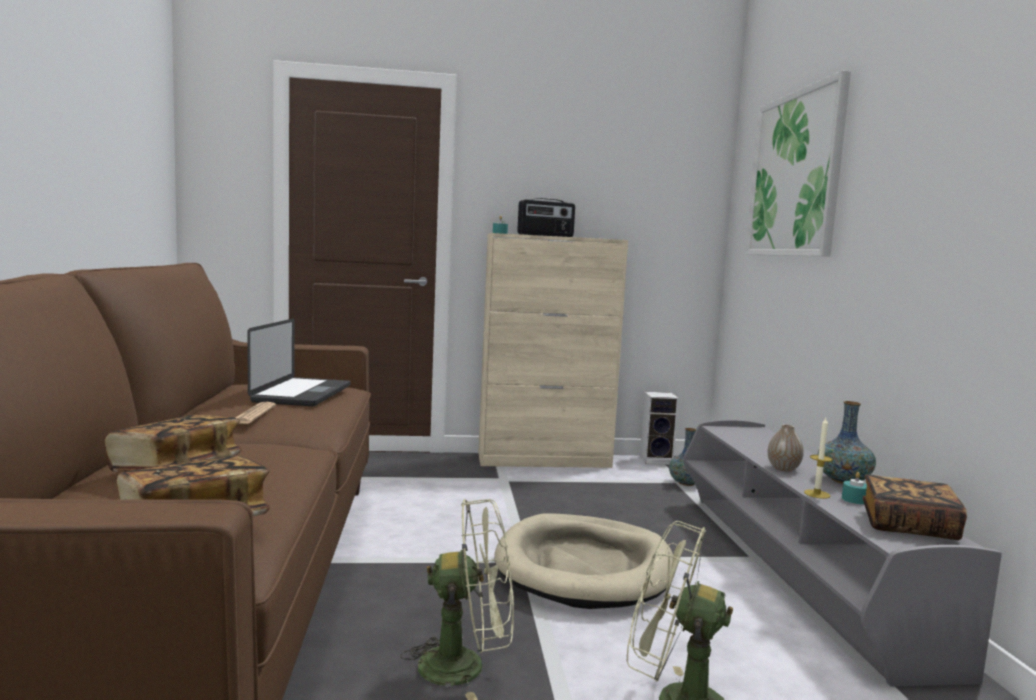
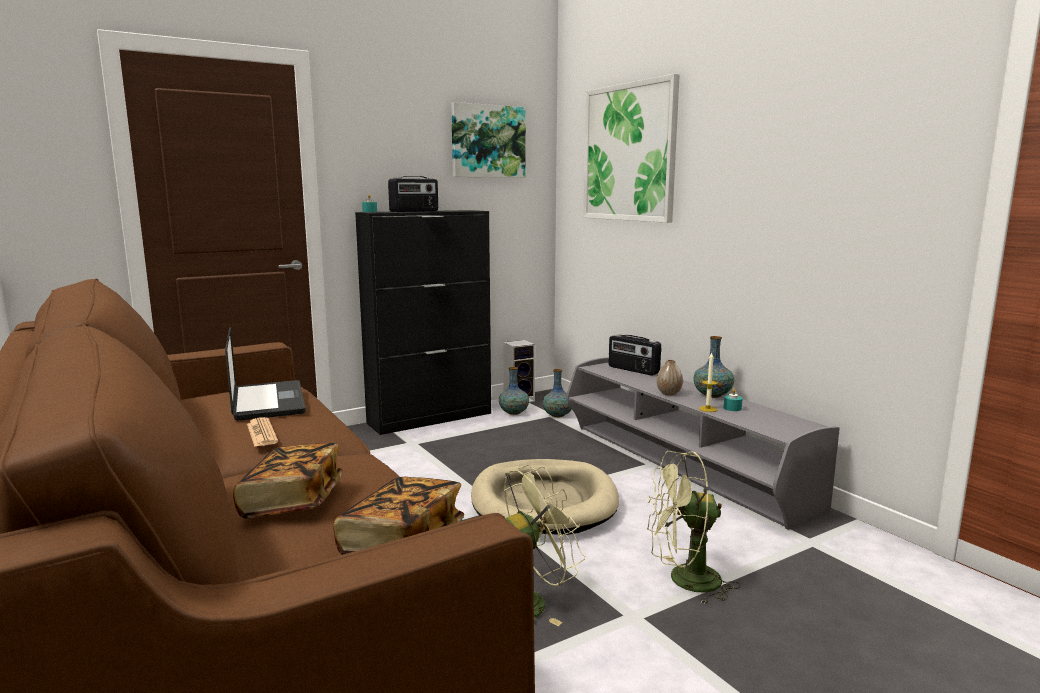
camera: 25 degrees left, 5 degrees up
beige cabinet [478,233,628,468] -> black cabinet [355,210,491,435]
book [862,474,967,540] -> none
none -> picture [451,102,526,178]
none -> vase [499,367,529,415]
none -> radio [609,334,661,376]

